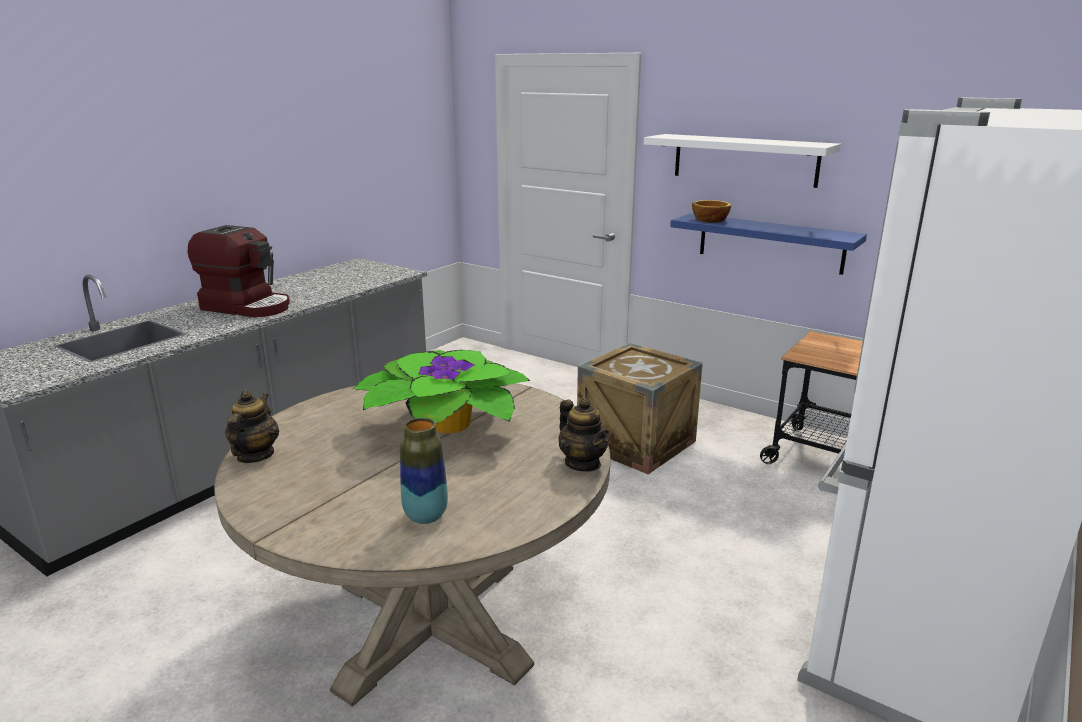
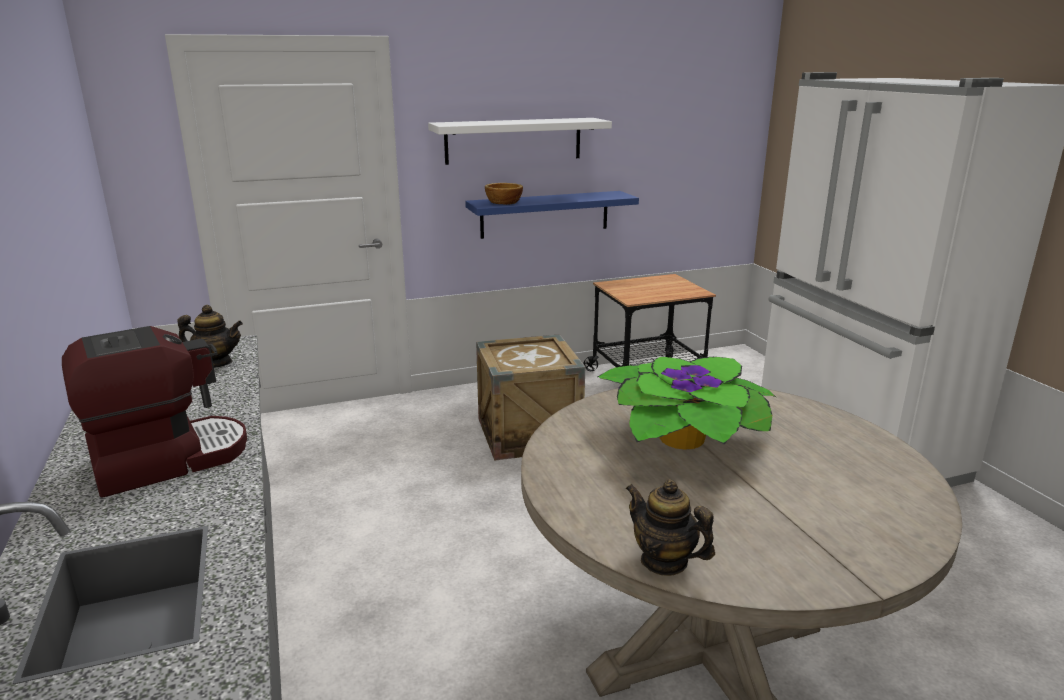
camera: 55 degrees left, 0 degrees up
vase [400,418,448,524] -> none
teapot [558,398,610,472] -> teapot moved to [178,305,243,368]

